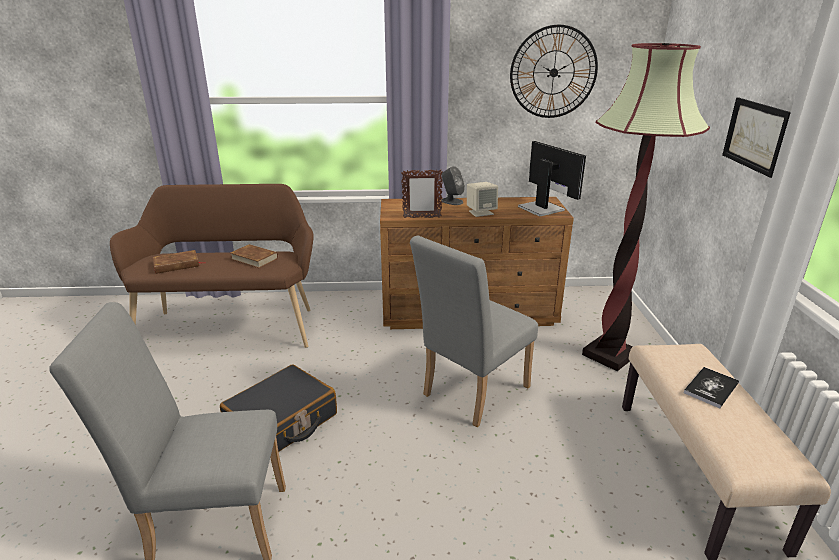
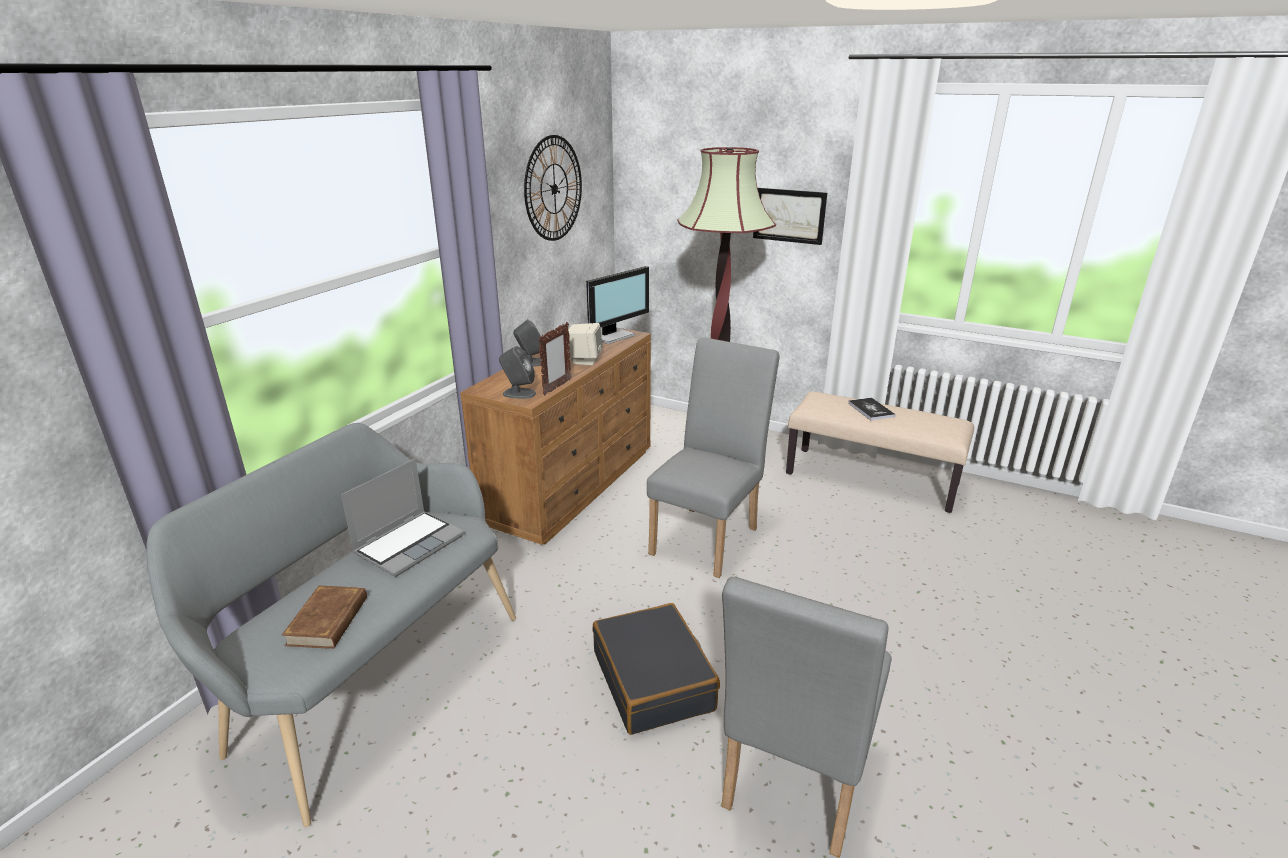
camera: 60 degrees left, 0 degrees up
brown bench [110,184,313,348] -> grey bench [146,423,516,827]
brown book [230,244,278,268] -> laptop [341,459,465,577]
grey chair [410,236,538,427] -> grey chair turned 135 degrees counterclockwise [647,337,780,578]
monitor [518,141,586,216] -> monitor turned 135 degrees clockwise [586,266,649,344]
none -> grey speaker [499,346,536,399]

